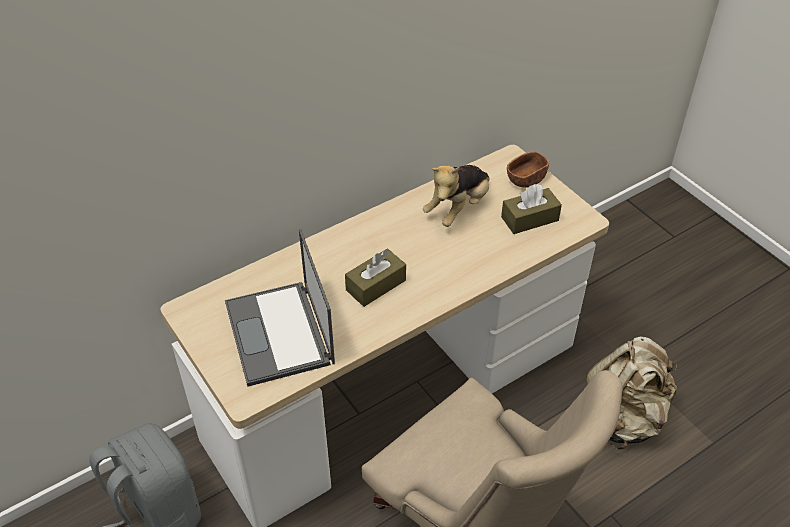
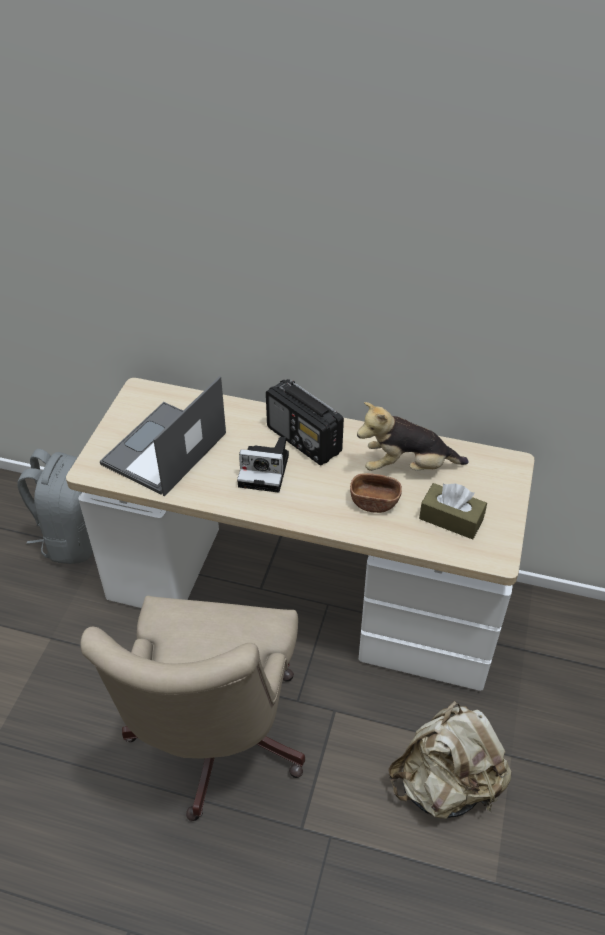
camera: 50 degrees right, 0 degrees up
brown tissue box [345,249,406,307] -> camera [237,437,289,493]
brown bowl [507,151,549,188] -> brown bowl moved to [350,473,402,513]
none -> radio [266,379,344,466]

